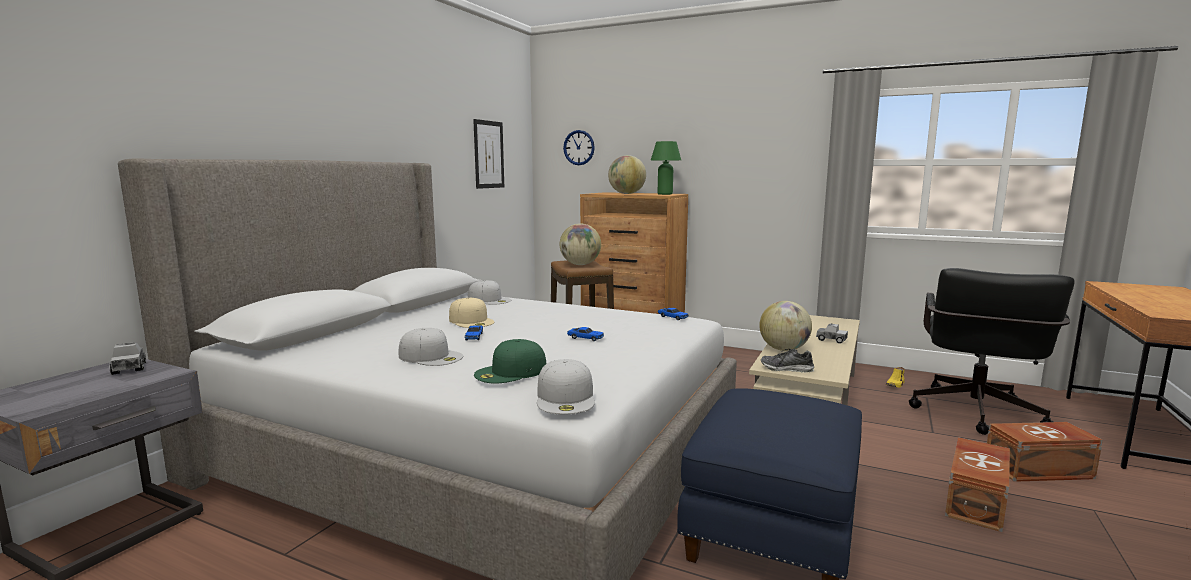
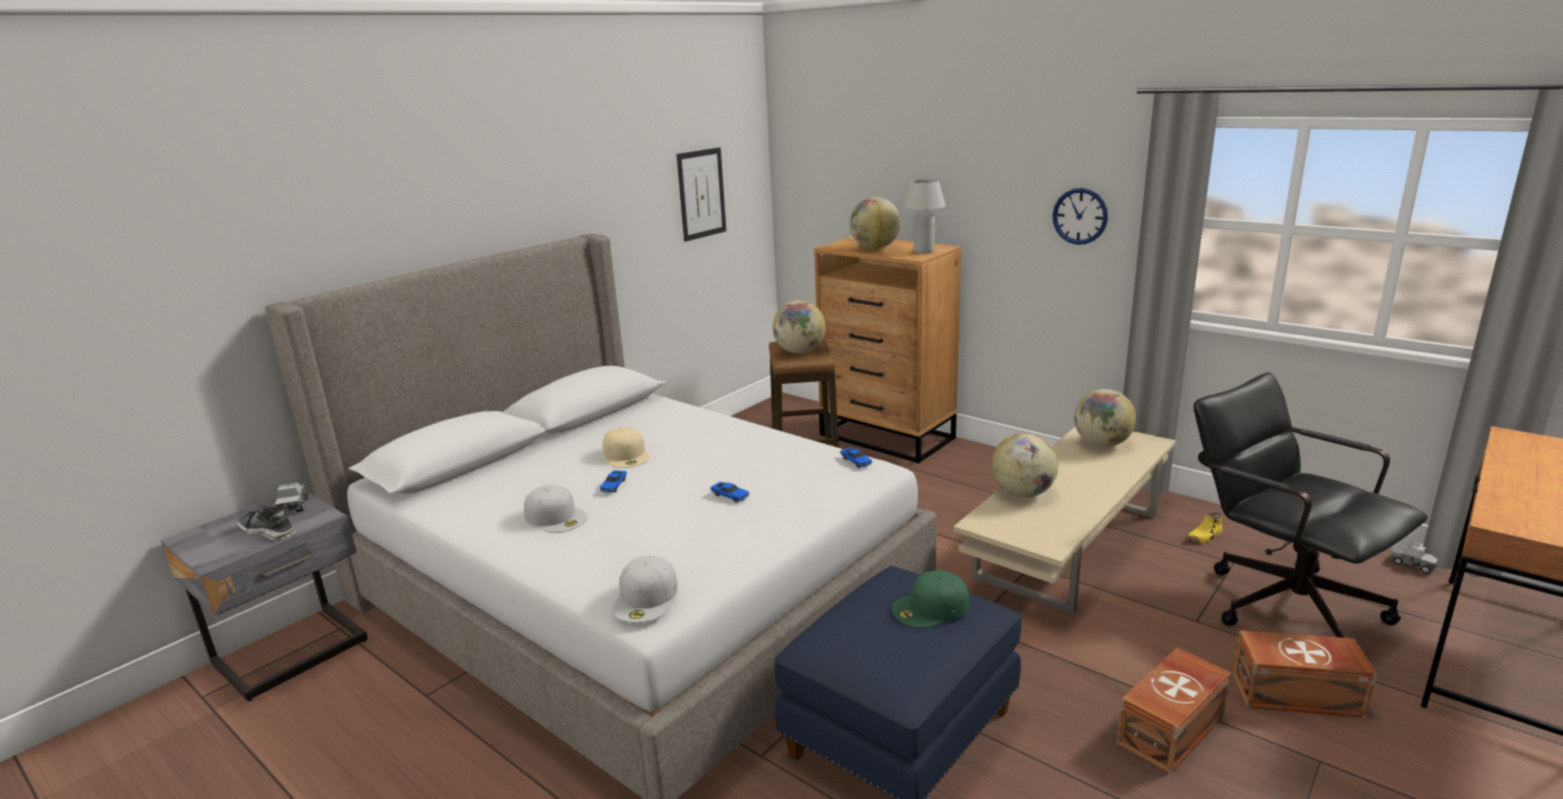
camera: 15 degrees right, 10 degrees up
white cap [468,280,511,305] -> none
green cap [474,339,546,384] -> green cap moved to [892,571,970,628]
wall clock [563,130,595,165] -> wall clock moved to [1052,188,1108,245]
green table lamp [651,141,681,195] -> white table lamp [903,179,946,253]
shoe [761,349,814,373] -> shoe moved to [237,506,296,540]
toy truck [816,323,848,344] -> toy truck moved to [1389,541,1438,574]
black office chair [909,268,1074,435] -> black office chair turned 105 degrees clockwise [1193,372,1428,638]
none -> globe [1074,389,1136,447]

